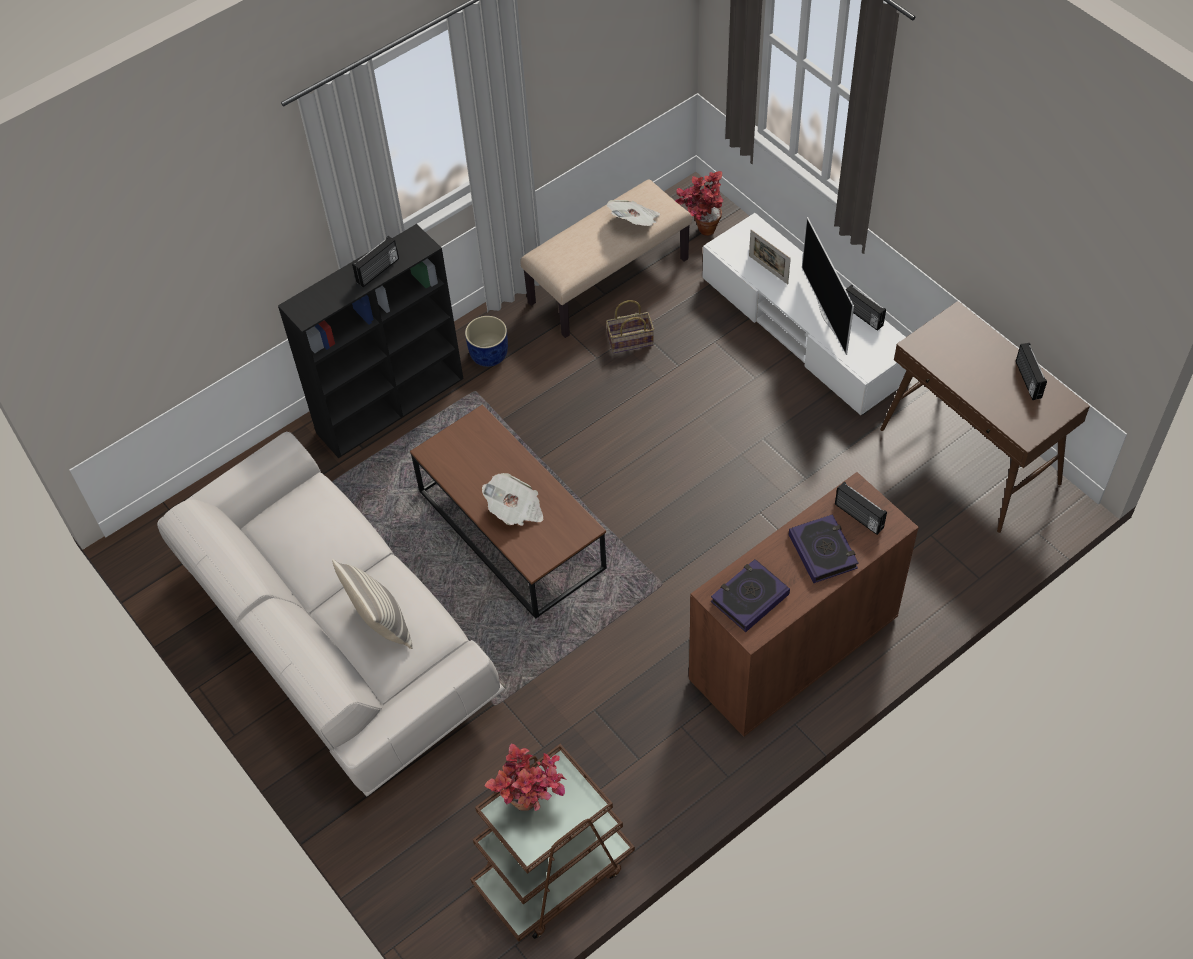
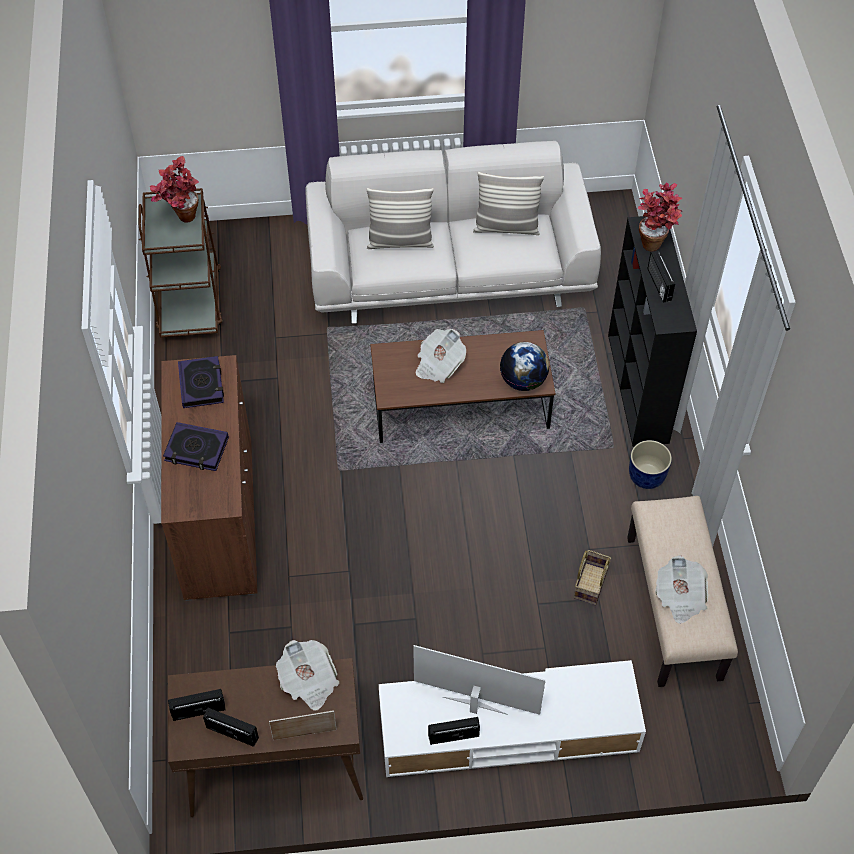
camera: 120 degrees right, 0 degrees up
potted plant [676,171,723,236] -> potted plant moved to [638,183,683,252]
picture frame [749,229,791,284] -> picture frame moved to [269,710,337,740]
radio [835,481,887,535] -> radio moved to [168,689,226,721]
none -> newspaper [276,640,339,711]
none -> pillow [473,172,544,235]
none -> globe [500,342,549,391]

